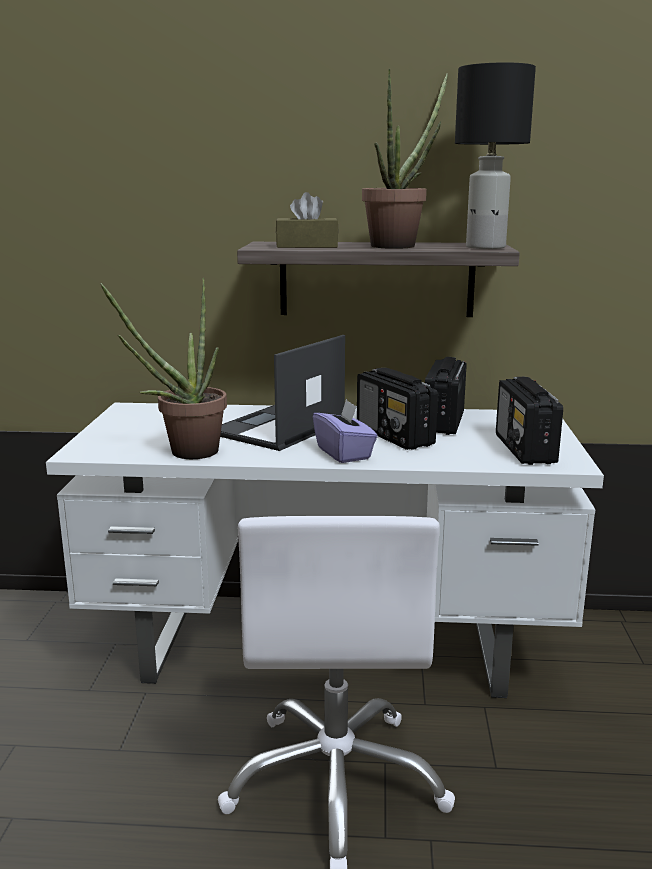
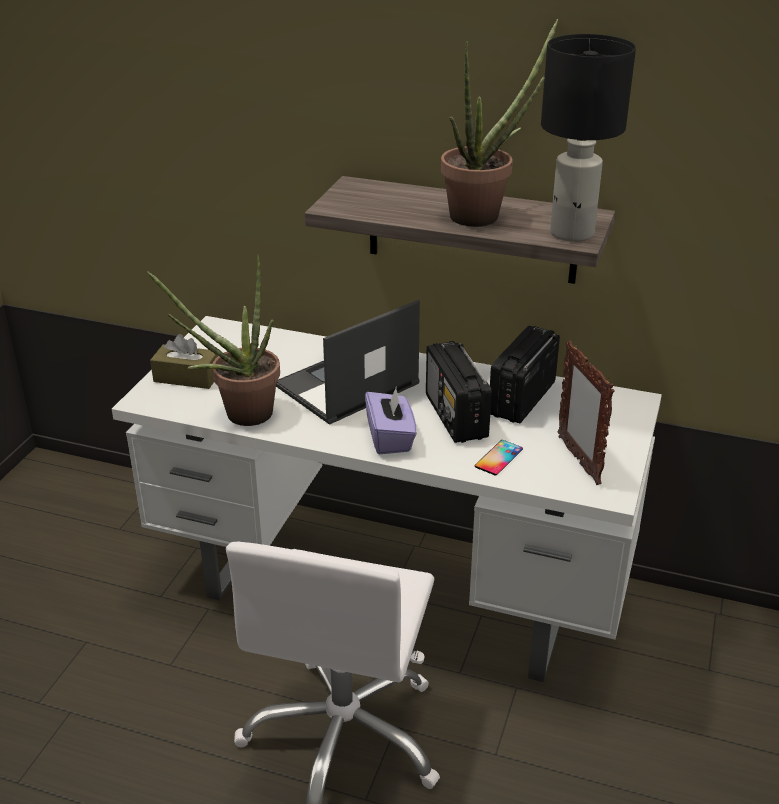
camera: 15 degrees right, 15 degrees up
brown tissue box [276,192,339,248] -> brown tissue box moved to [150,334,219,389]
radio [496,377,563,465] -> picture frame [557,341,615,485]
none -> phone [475,440,523,475]

